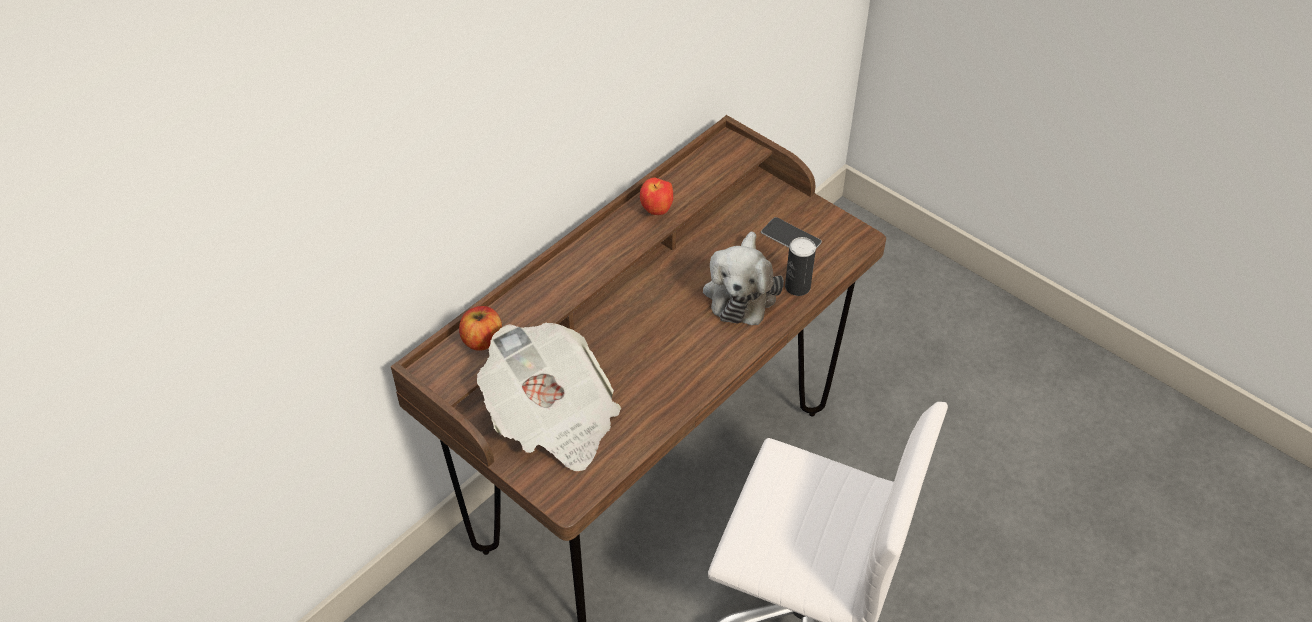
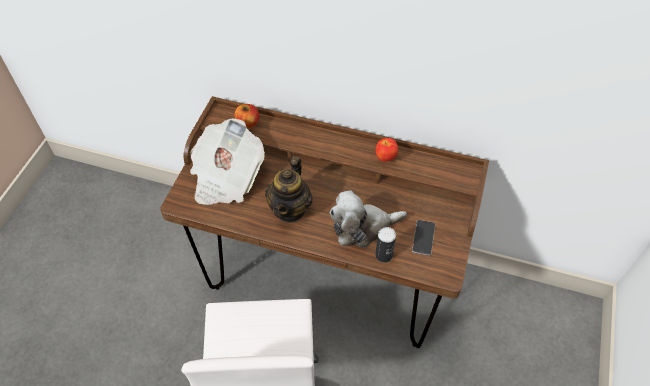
camera: 65 degrees right, 5 degrees up
none -> teapot [265,156,313,223]

